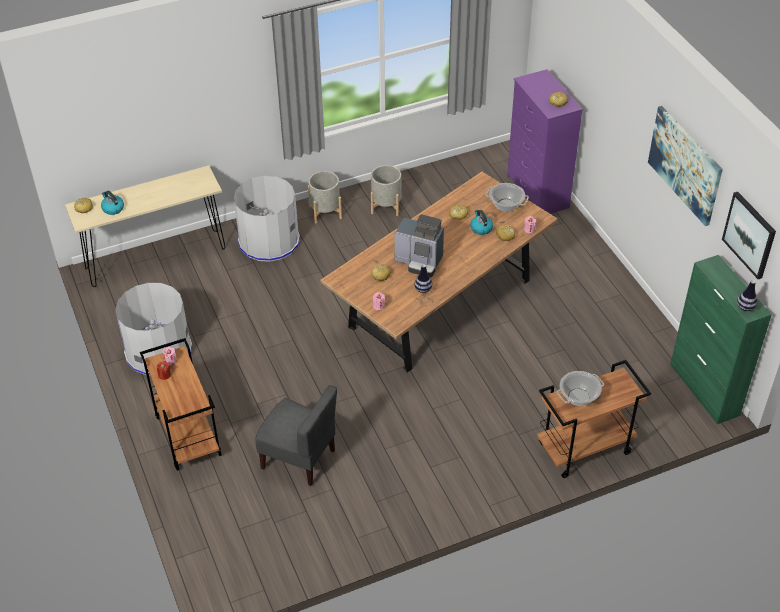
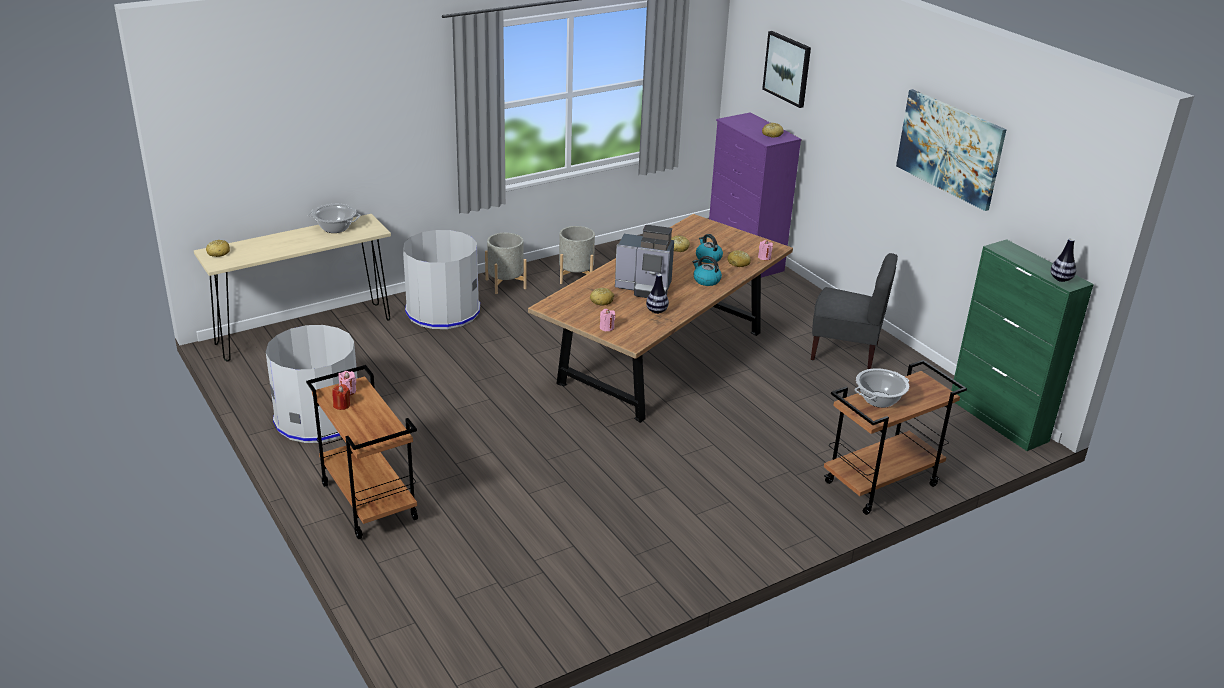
camera: 10 degrees left, 15 degrees down
kettle [101,191,124,215] -> kettle moved to [693,256,722,286]
grey chair [255,385,337,486] -> grey chair moved to [811,253,898,369]
cooking pot [485,183,529,212] -> cooking pot moved to [308,204,361,233]
picture [722,192,776,279] -> picture moved to [762,31,811,108]

